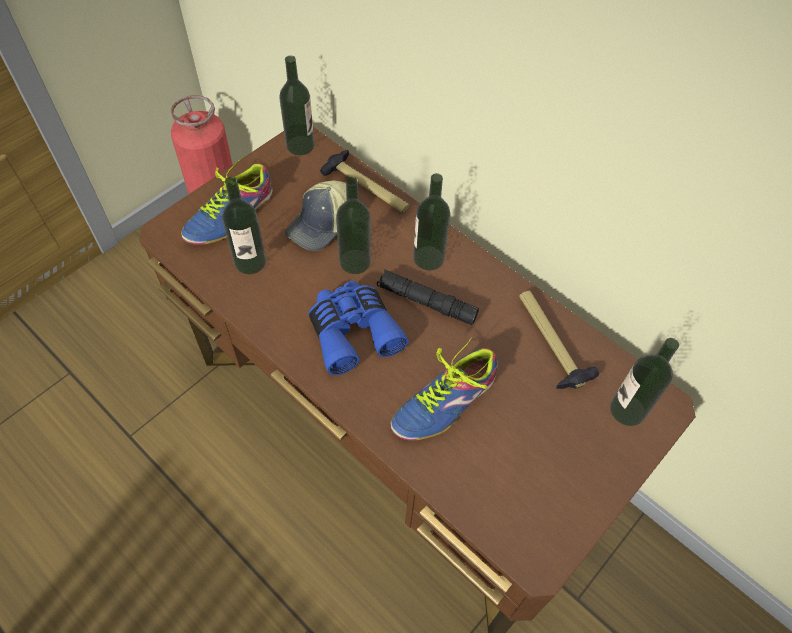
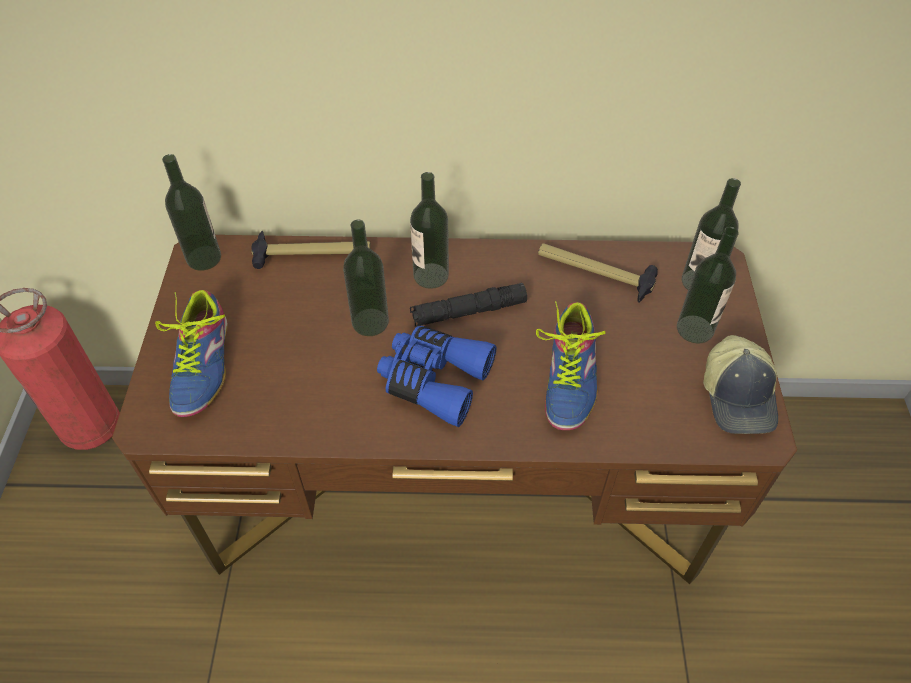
camera: 40 degrees left, 5 degrees down
bottle [222,177,266,274] -> bottle moved to [677,227,739,344]
cap [285,180,346,251] -> cap moved to [703,335,778,434]

